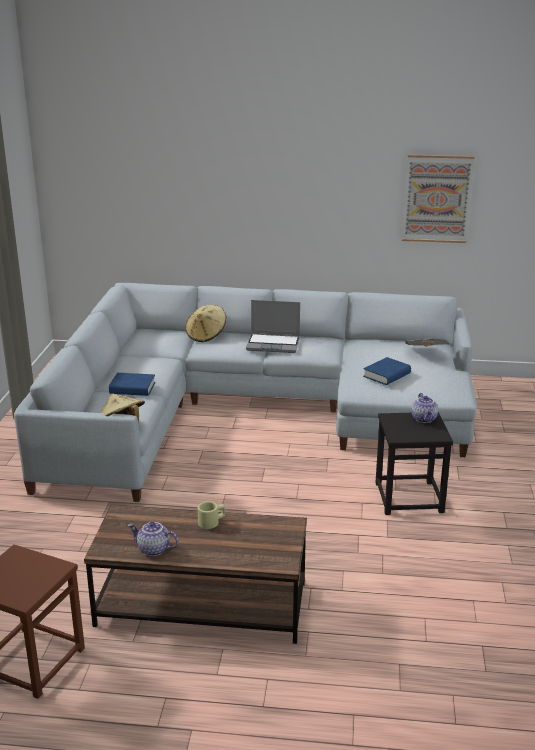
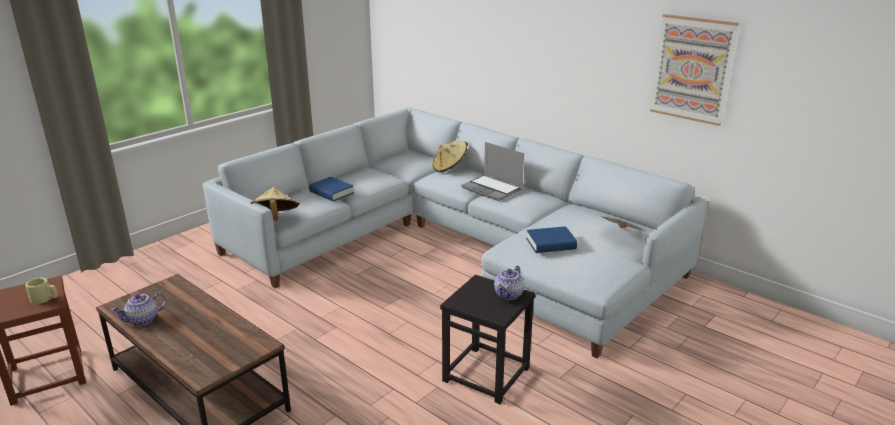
camera: 35 degrees right, 0 degrees up
teapot [128,522,178,556] -> teapot turned 90 degrees counterclockwise [111,293,167,326]
beige mug [198,501,225,529] -> beige mug moved to [25,278,58,304]

